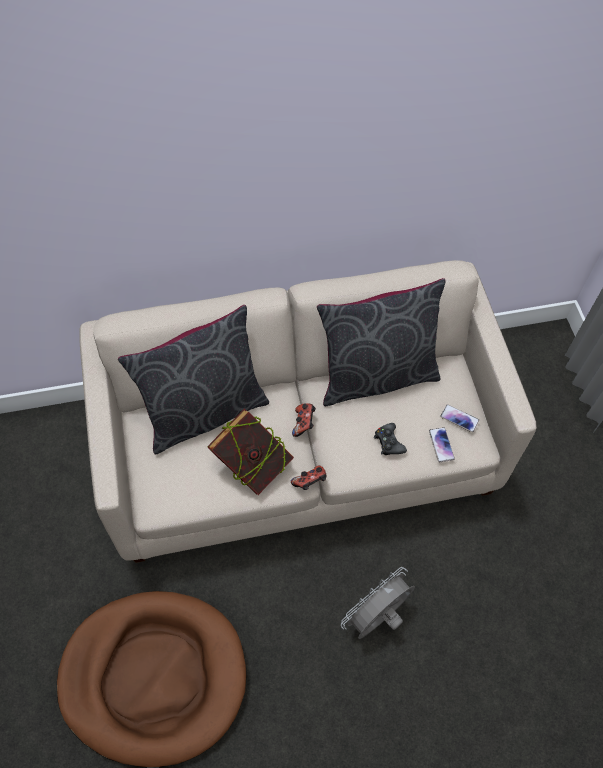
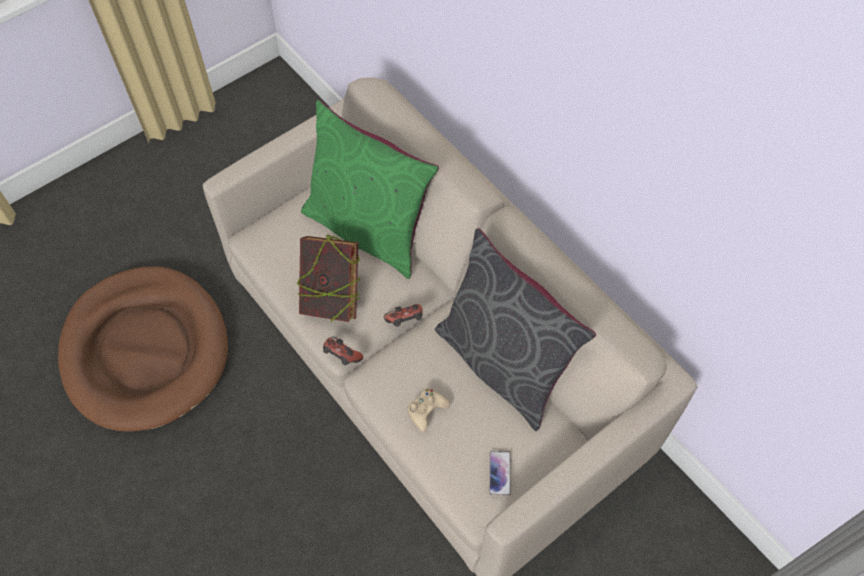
camera: 65 degrees right, 0 degrees up
grey pillow [118,305,269,455] -> green pillow [301,100,439,279]
grey fan [341,567,415,639] -> none
black game controller [374,423,407,455] -> beige game controller [407,389,450,432]
phone [429,427,455,462] -> none

